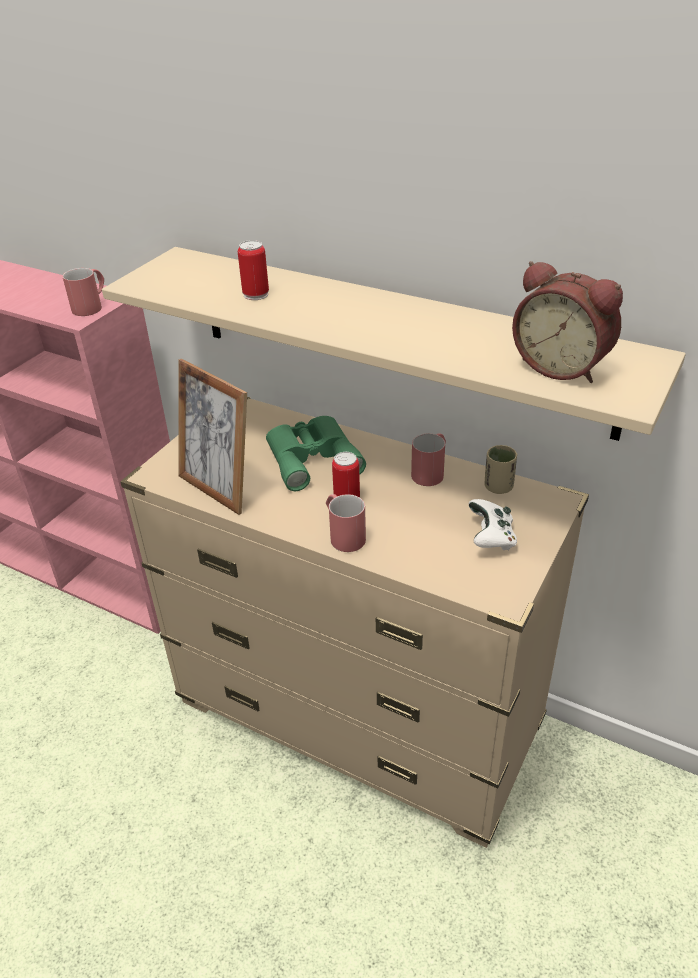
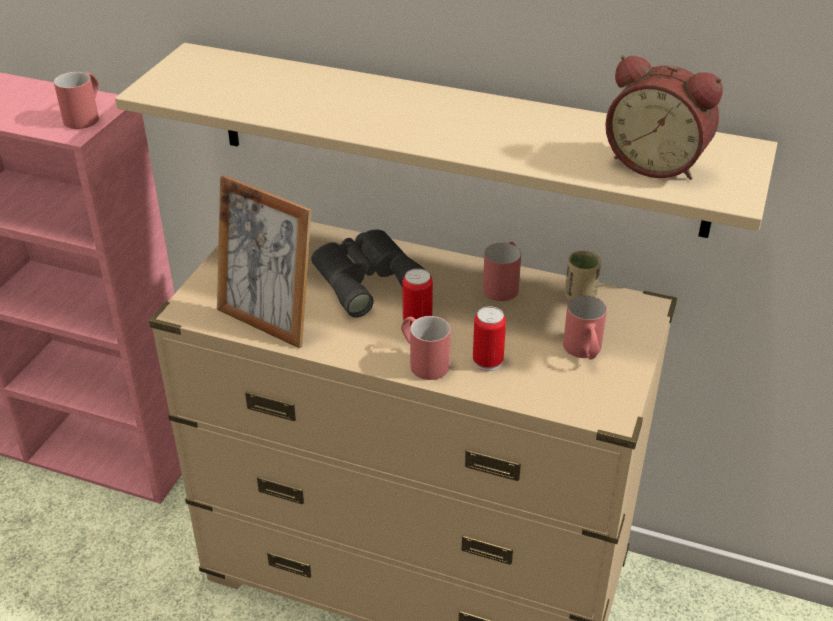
camera: 10 degrees left, 0 degrees up
can [238,240,269,300] -> can moved to [473,306,506,371]
green binoculars [266,416,366,491] -> grey binoculars [311,230,432,317]
white game controller [469,499,517,551] -> red mug [563,296,607,360]

